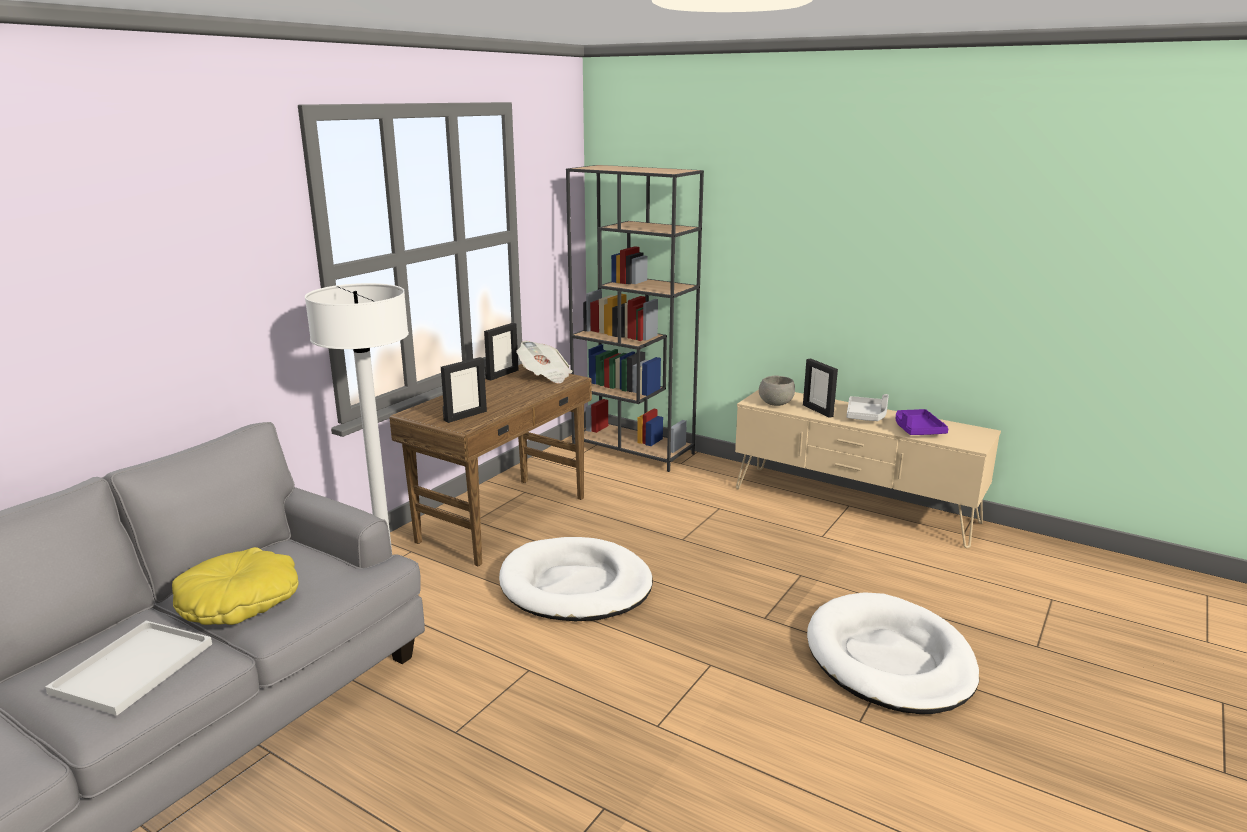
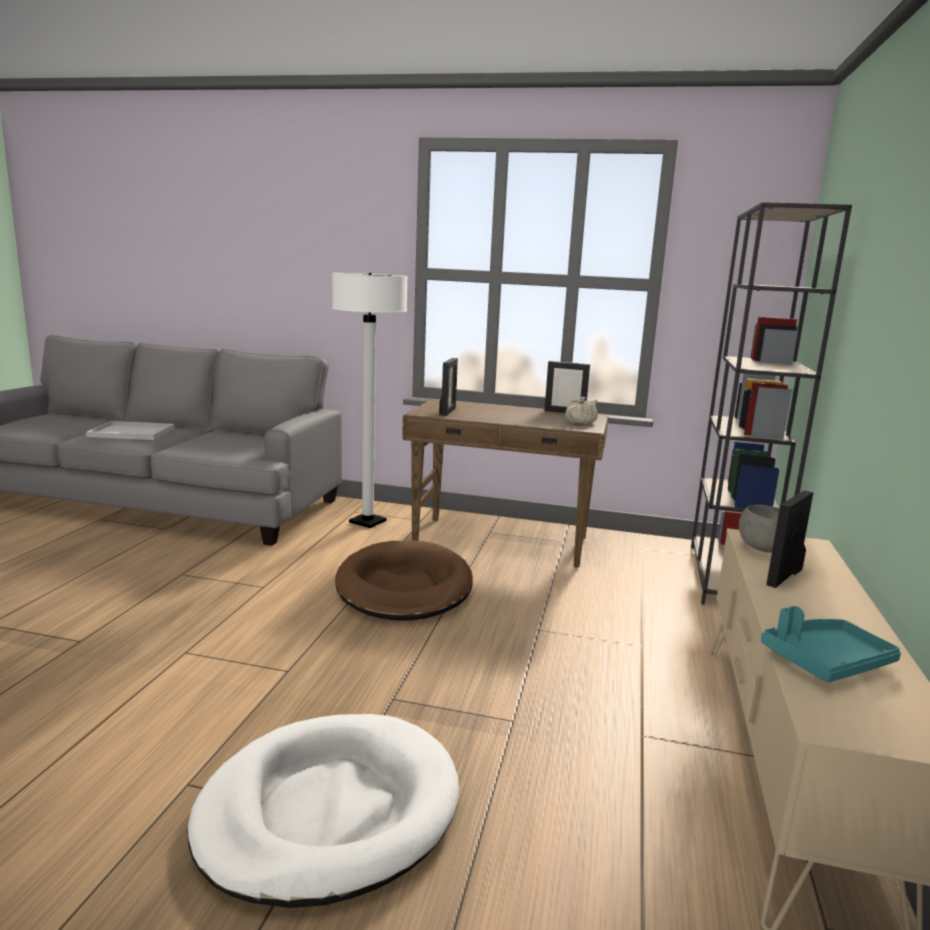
camera: 70 degrees right, 5 degrees down
yellow pillow [172,547,299,625] -> none
picture frame [441,357,487,423] -> picture frame turned 105 degrees counterclockwise [439,358,458,416]
white dog bed [499,537,653,621] -> brown dog bed [335,541,473,621]
newspaper [516,341,573,384] -> beige teapot [565,397,598,424]
grey tray [847,394,888,421] -> none
purple tray [896,409,948,435] -> turquoise tray [761,606,901,682]

